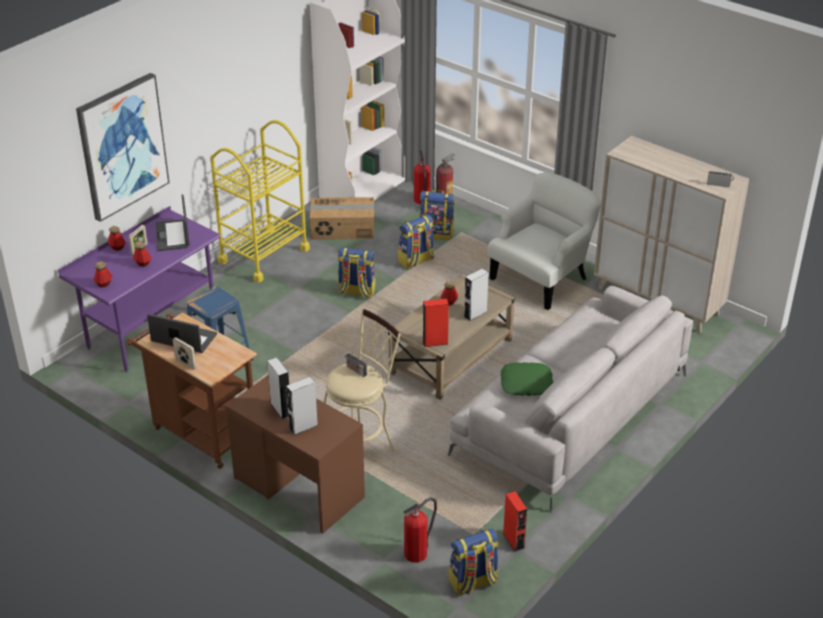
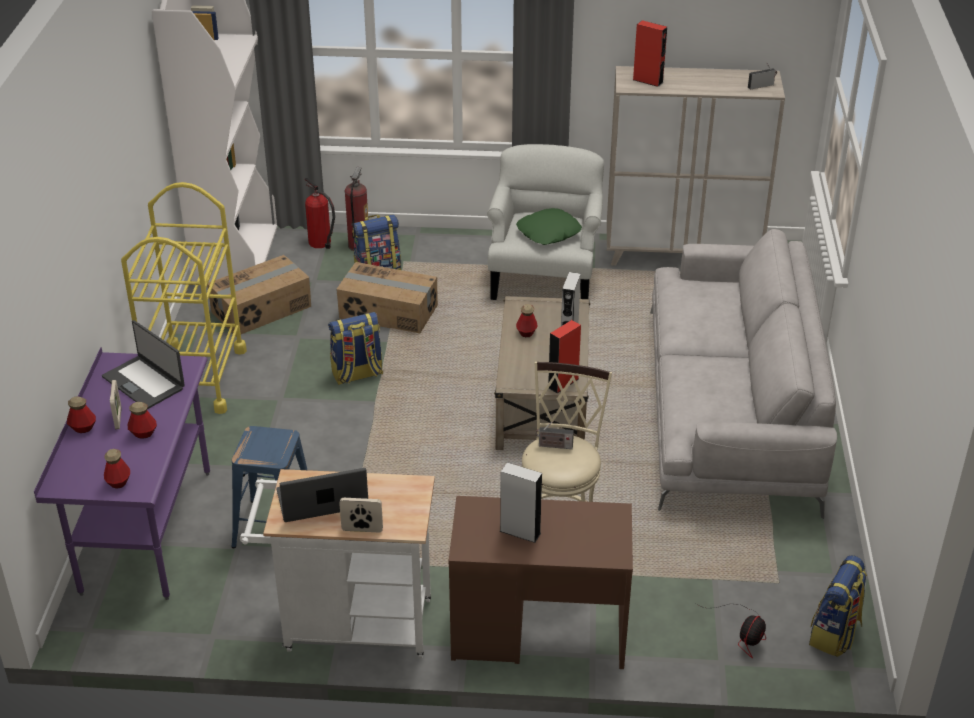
camera: 35 degrees left, 0 degrees up
picture [76,73,170,222] -> none
brown cart [127,312,257,469] -> white cart [240,469,435,658]
grey speaker [286,377,318,435] -> none
backpack [398,214,434,269] -> cardboard box [336,262,438,333]
fire extinguisher [404,497,437,563] -> fan [696,604,766,658]
green pillow [501,362,554,396] -> green pillow moved to [516,208,582,245]
red speaker [503,491,527,552] -> red speaker moved to [633,20,667,87]

